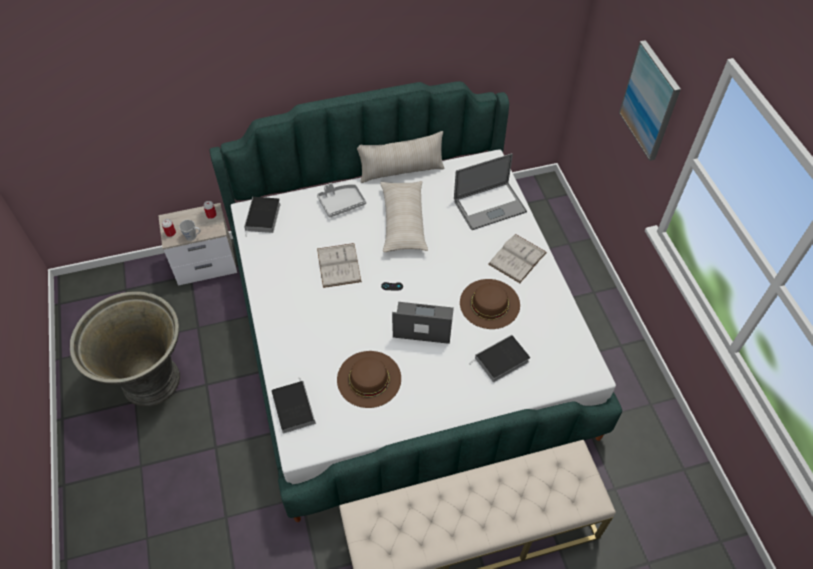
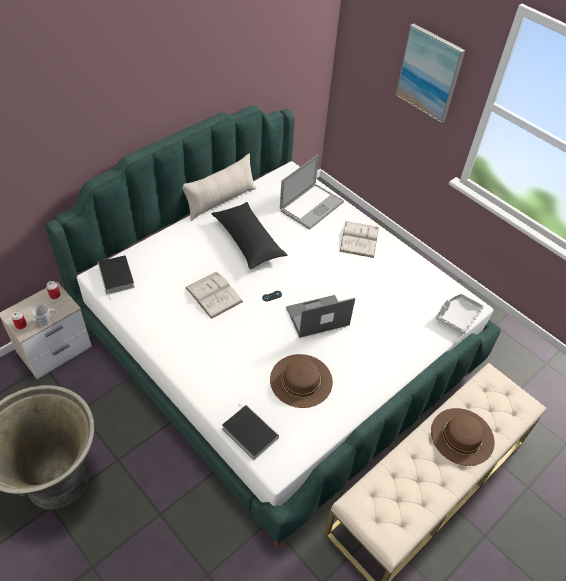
camera: 30 degrees left, 5 degrees down
grey tray [317,183,366,218] -> grey tray moved to [436,294,484,335]
beige pillow [380,181,428,252] -> black pillow [211,202,287,269]
brown hat [460,279,520,329] -> brown hat moved to [431,408,495,466]
book [470,335,530,382] -> none

